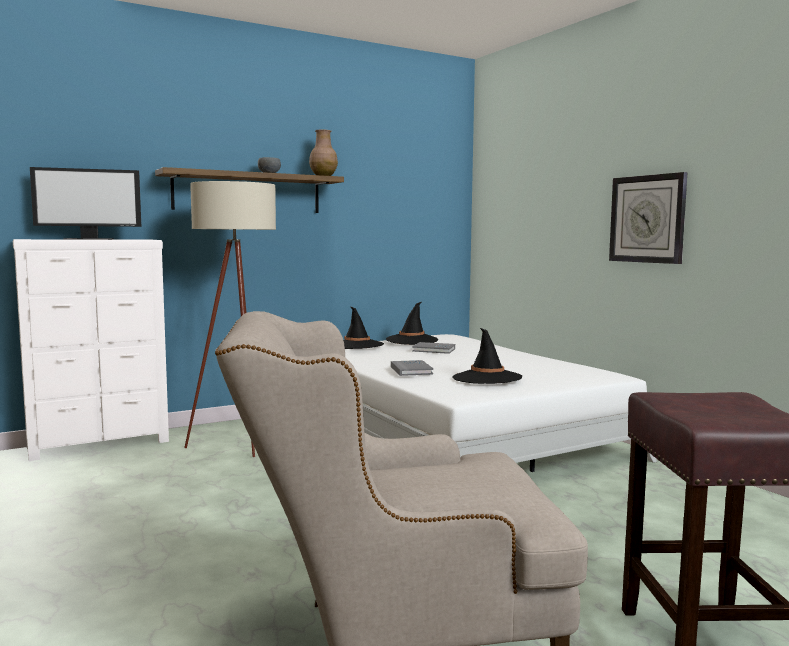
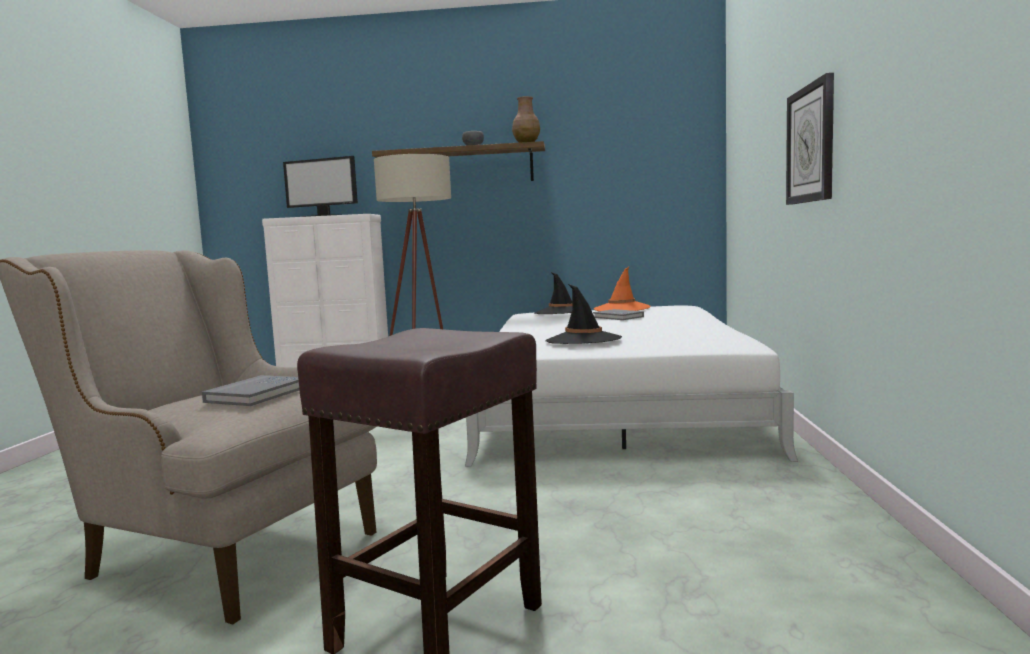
camera: 35 degrees right, 0 degrees up
black hat [386,302,438,345] -> orange hat [594,267,650,311]
grey book [391,360,433,376] -> grey book moved to [202,375,299,406]

